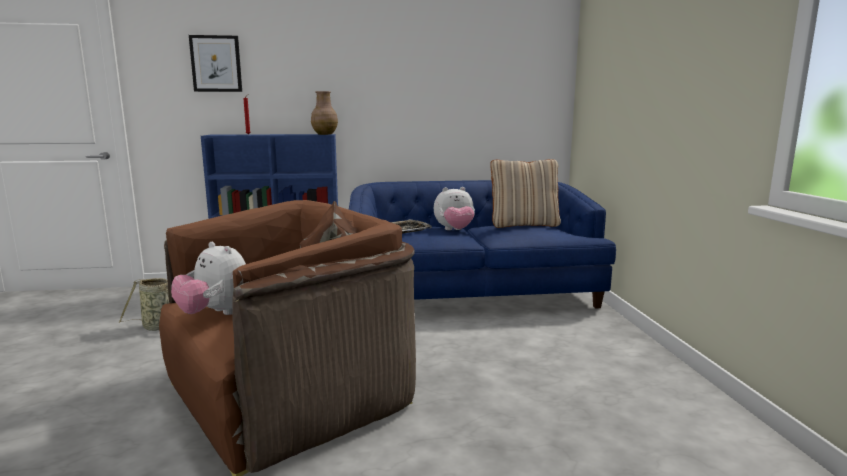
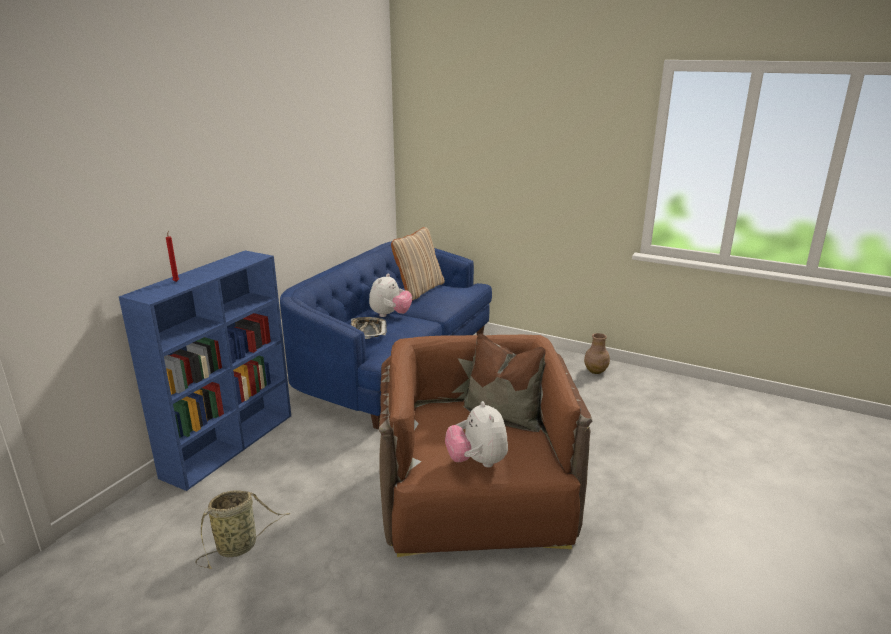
camera: 55 degrees left, 10 degrees up
plush toy [171,242,246,315] -> plush toy turned 90 degrees clockwise [445,401,508,467]
picture [189,35,242,92] -> none
brown vase [311,91,338,135] -> brown vase moved to [584,333,610,374]

